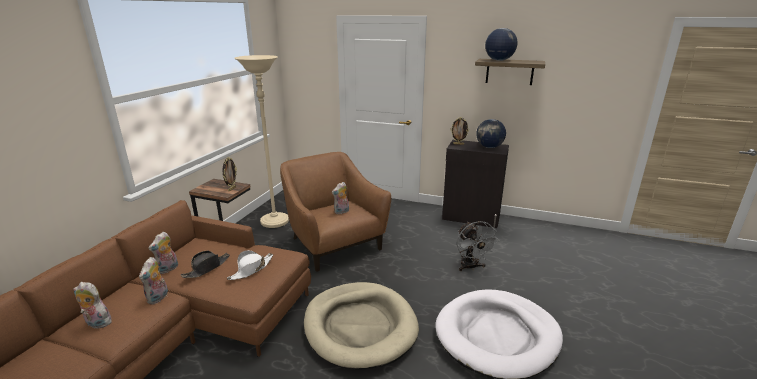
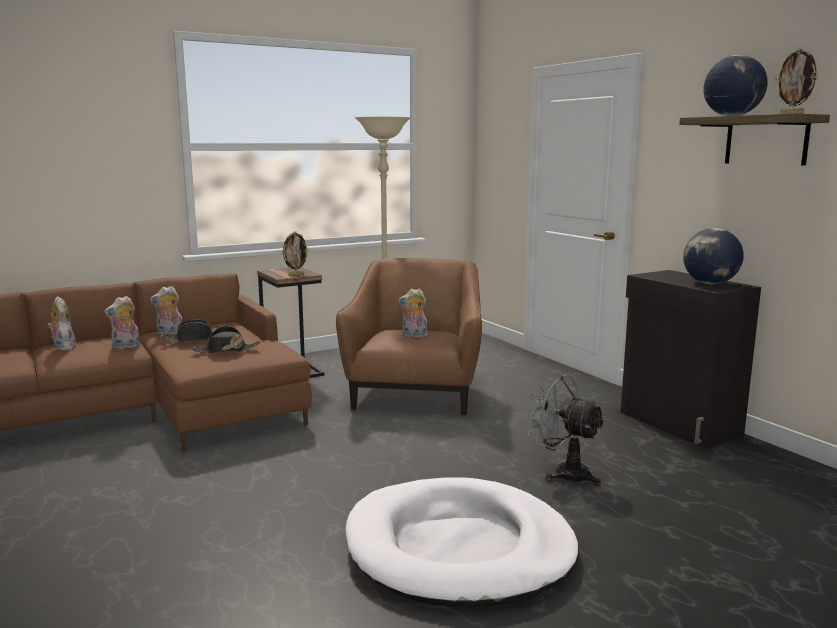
camera: 40 degrees right, 10 degrees down
white hat [227,250,273,280] -> black hat [191,326,261,354]
beige dog bed [304,282,419,370] -> none
picture frame [451,117,469,145] -> picture frame moved to [775,47,818,114]
grey fan [457,221,499,271] -> grey fan turned 105 degrees clockwise [525,372,606,486]

